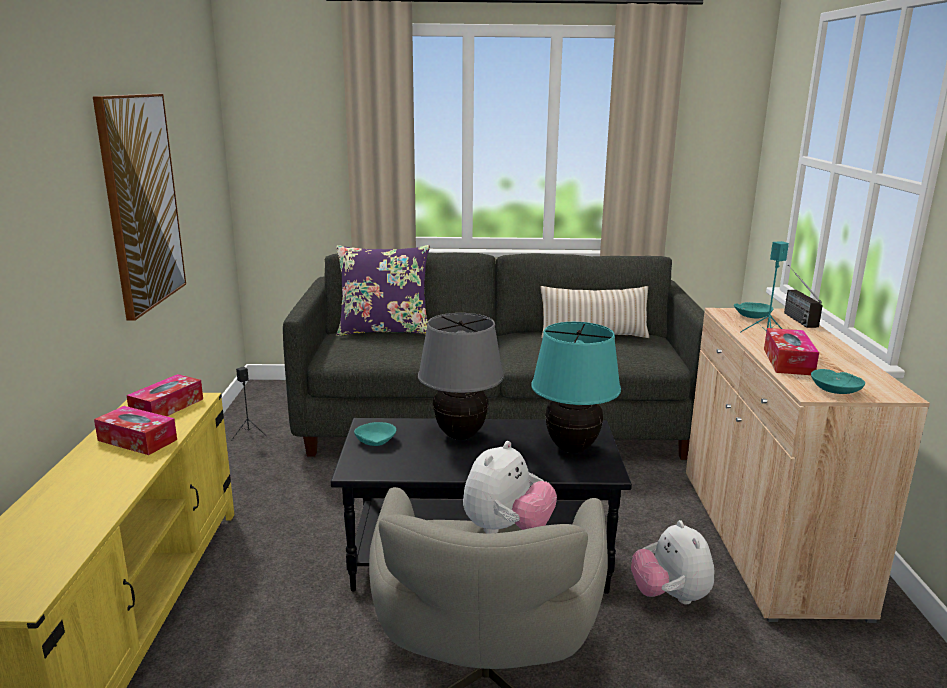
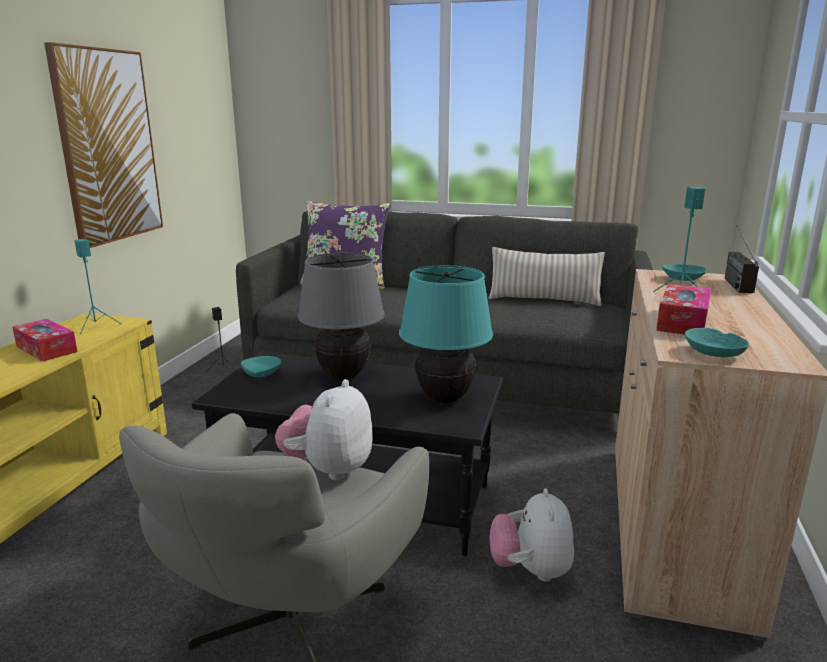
camera: 15 degrees right, 0 degrees up
tissue box [126,374,203,416] -> turquoise speaker [74,239,121,334]
plush toy [463,441,557,534] -> plush toy turned 150 degrees clockwise [275,379,373,481]

